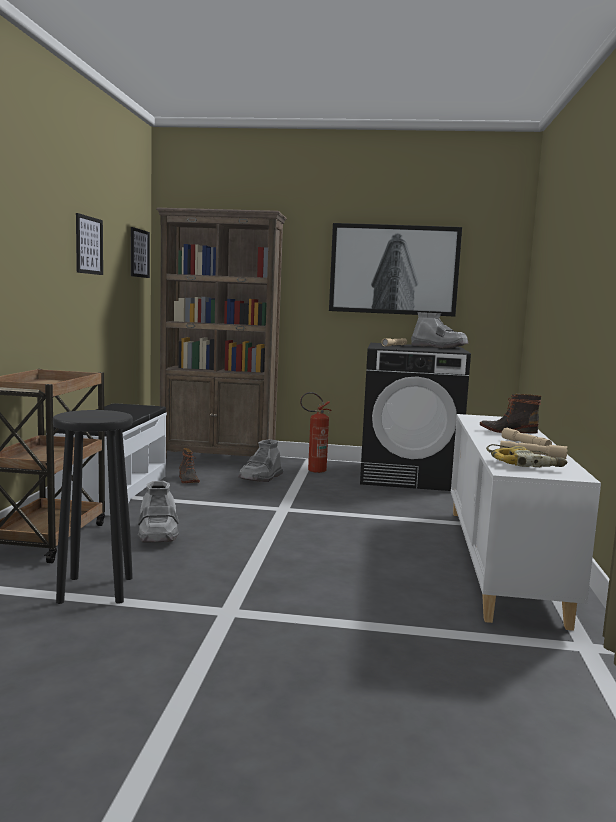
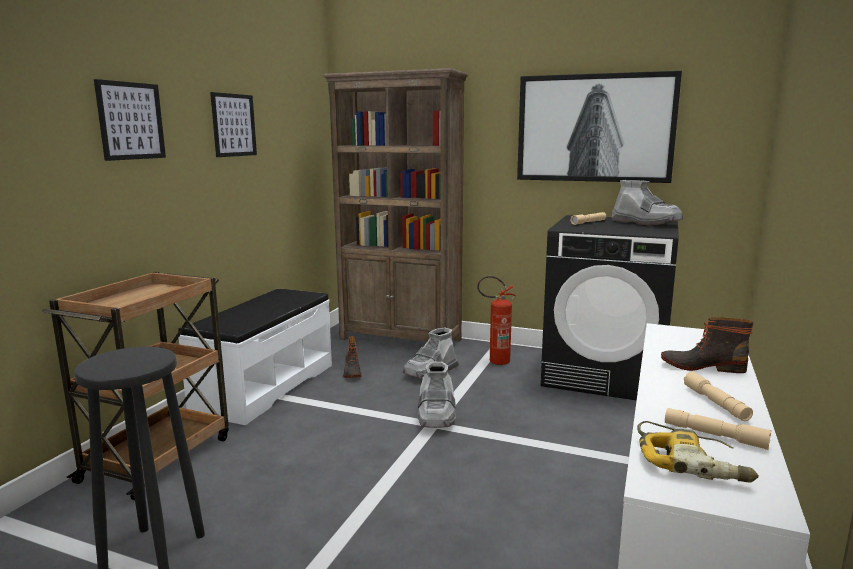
camera: 15 degrees right, 5 degrees up
picture [131,227,150,278] -> picture moved to [94,79,166,161]
grey boot [138,481,179,543] -> grey boot moved to [417,362,456,428]

